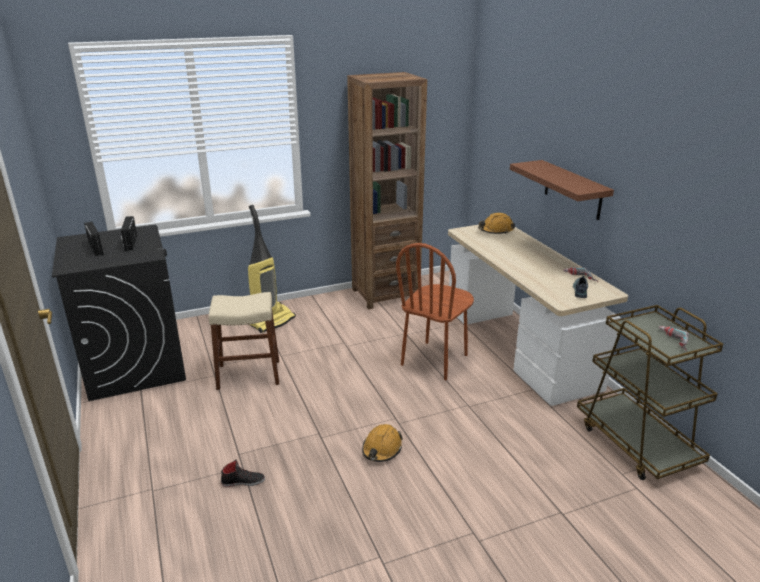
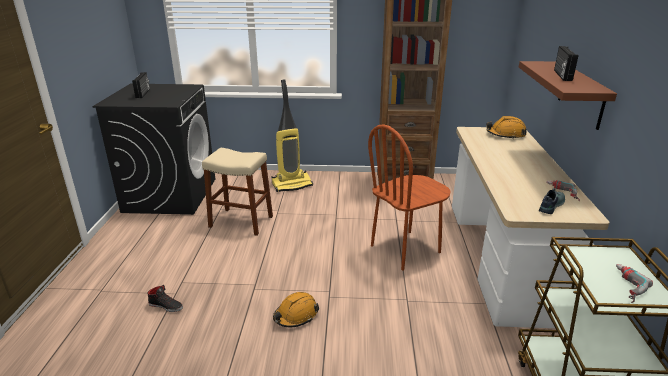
camera: 25 degrees right, 0 degrees up
radio [121,216,137,251] -> radio moved to [554,46,578,81]

